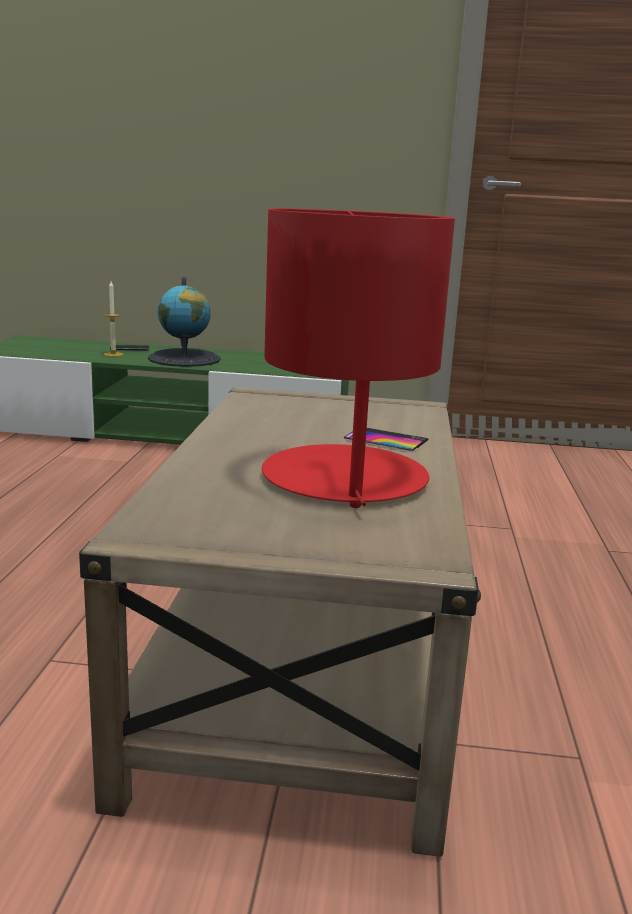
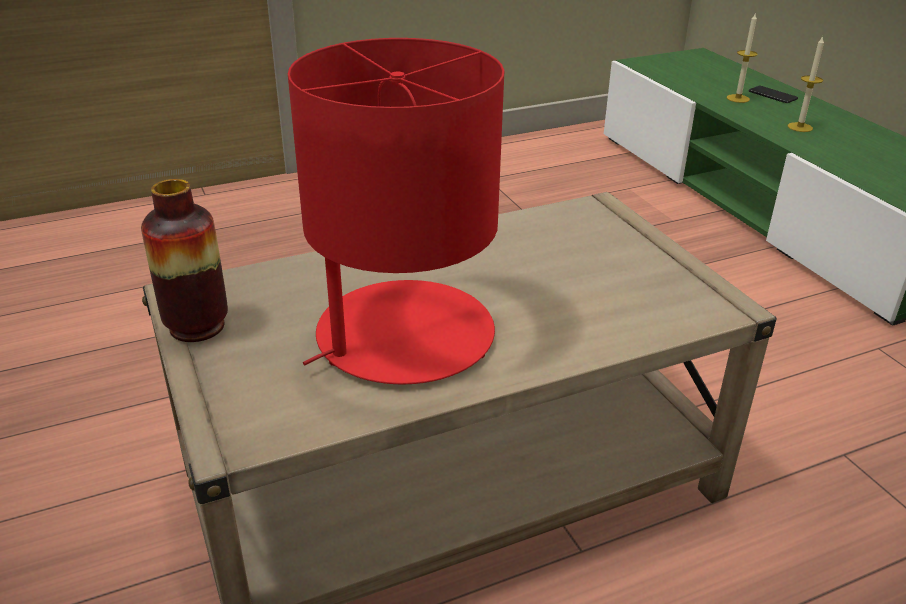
camera: 60 degrees right, 15 degrees up
globe [148,277,221,367] -> candle [787,36,824,132]
phone [344,428,428,451] -> none
none -> vase [141,179,228,342]

